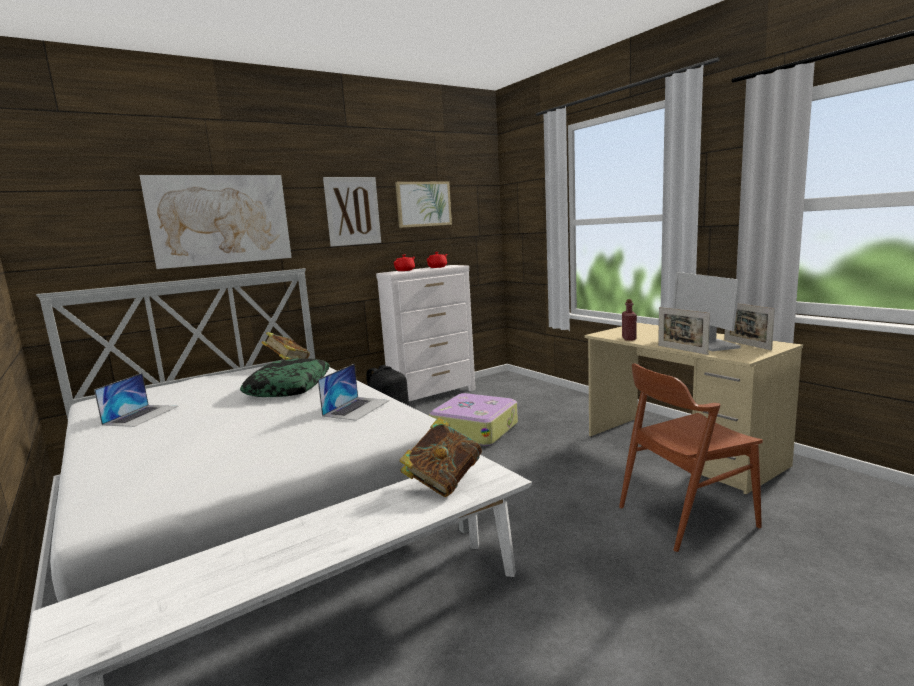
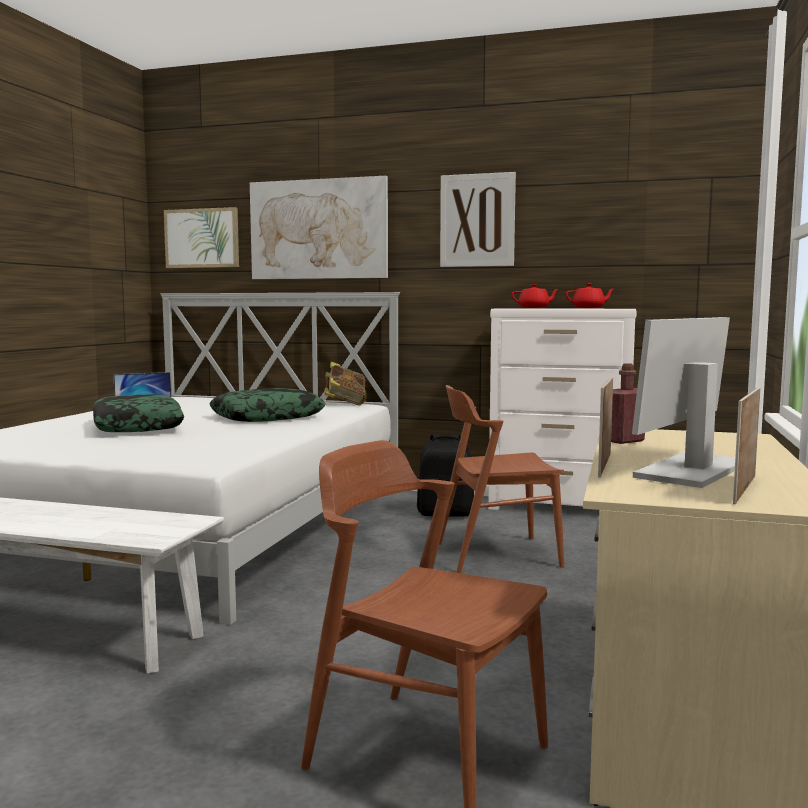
camera: 50 degrees right, 5 degrees down
laptop [318,364,390,421] -> none
picture [395,181,452,228] -> picture moved to [164,207,239,268]
book [400,418,482,497] -> none
suitcase [429,393,518,446] -> brown chair [439,385,564,573]
none -> pillow [93,395,184,432]

